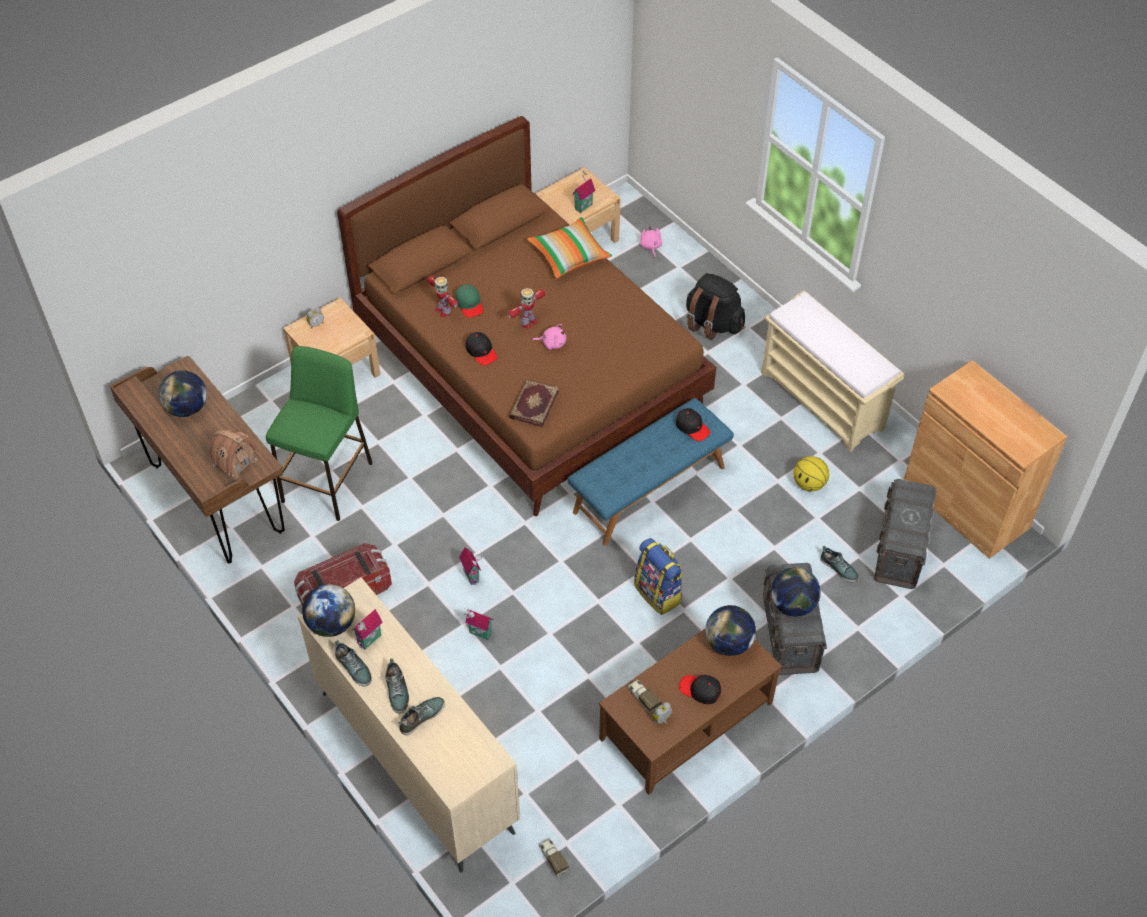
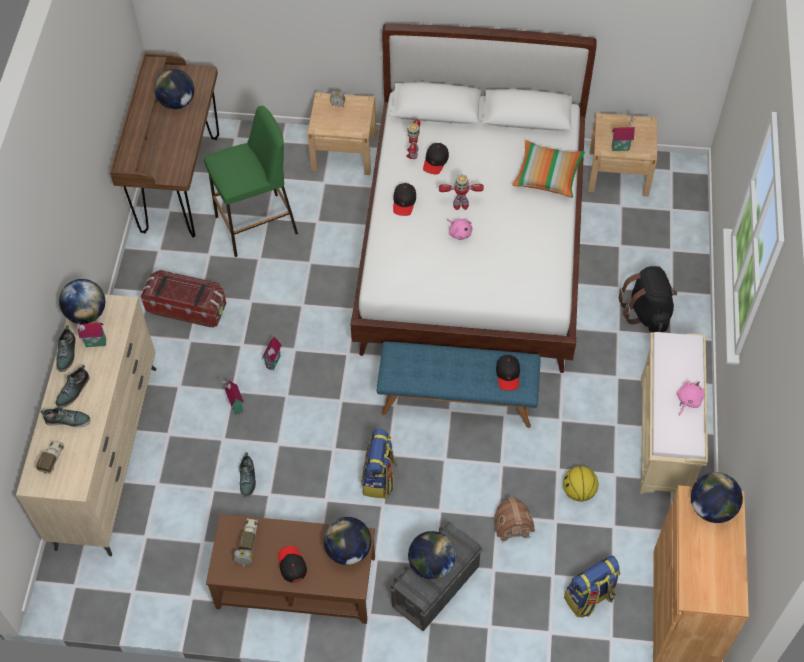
camera: 45 degrees right, 5 degrees up
toy house [210,430,258,480] -> toy house moved to [494,497,535,543]
brown bed [337,116,716,516] -> white bed [350,23,597,373]
green cap [455,284,483,318] -> black cap [423,143,449,175]
book [509,379,559,427] -> none
toy truck [539,838,569,876] -> toy truck moved to [36,440,64,474]
pink plush toy [640,226,662,258] -> pink plush toy moved to [677,380,704,415]
shoe [820,546,858,583] -> shoe moved to [239,453,256,498]
grey storage box [874,479,936,589] -> backpack [564,556,621,617]
none -> globe [691,472,743,523]

